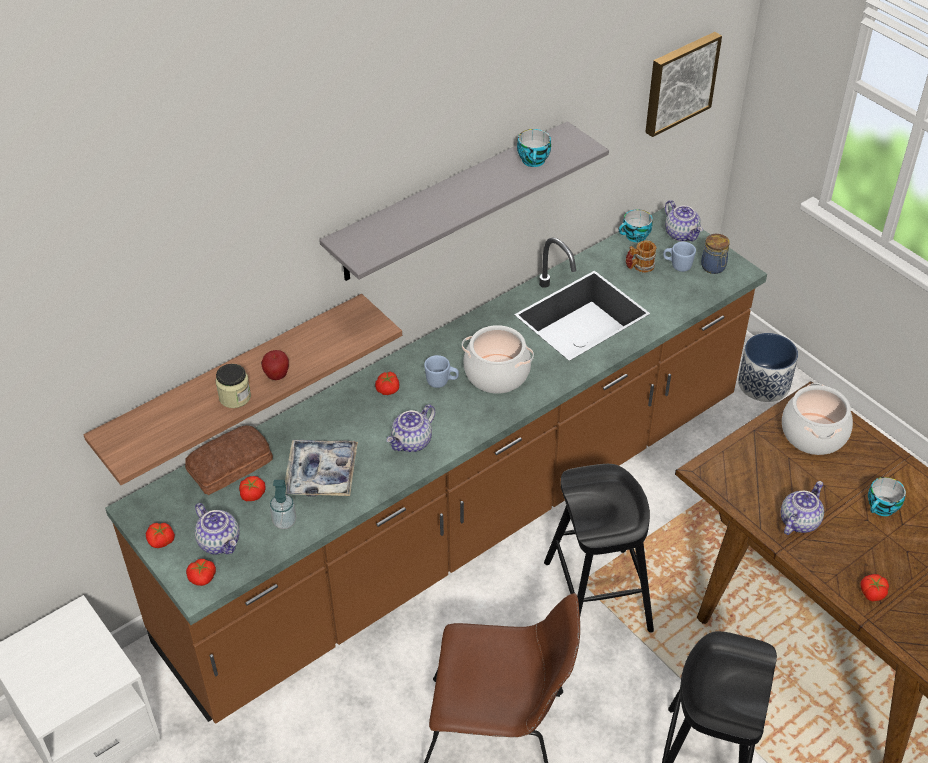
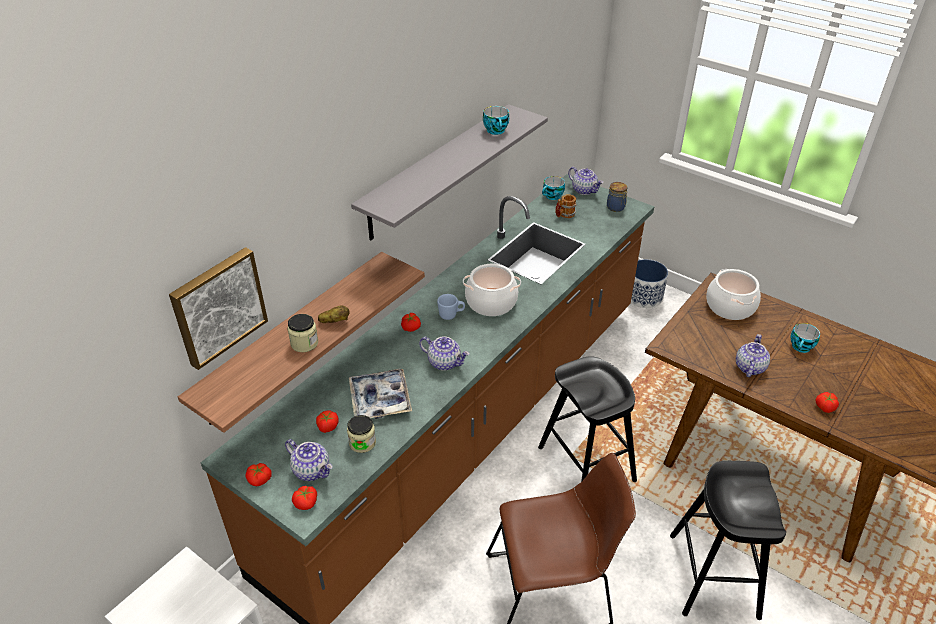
camera: 15 degrees left, 5 degrees down
bread [185,425,273,495] -> none
apple [261,350,289,380] -> potato [318,306,350,323]
soap dispenser [270,480,296,529] -> jar [347,415,376,453]
teapot [386,404,435,452] -> teapot turned 90 degrees counterclockwise [419,336,469,371]
picture [645,32,722,137] -> picture moved to [169,247,268,370]
blue mug [663,242,696,272] -> none

